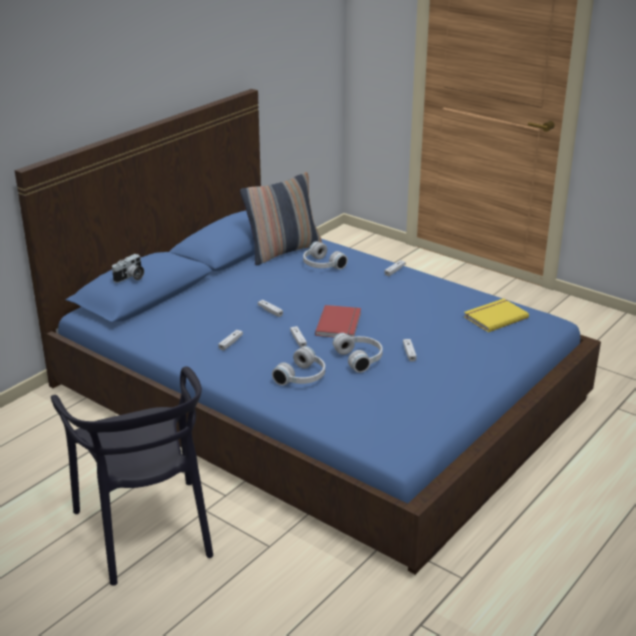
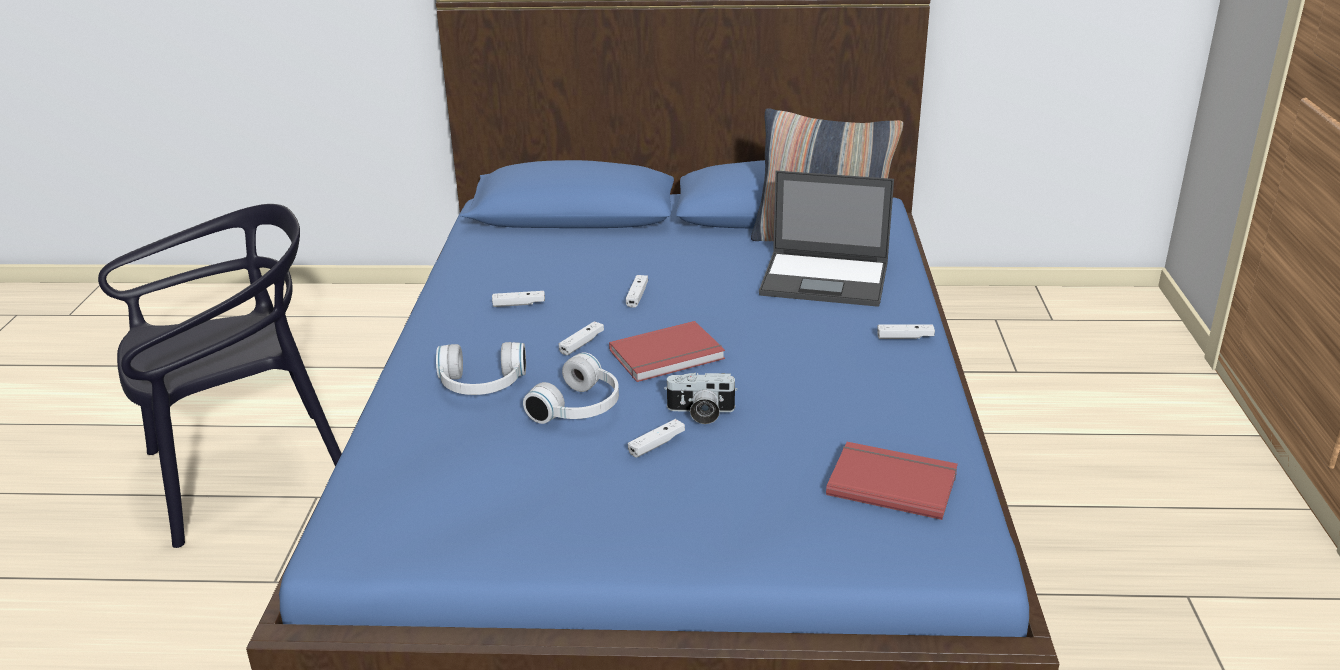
camera: 55 degrees right, 0 degrees up
black chair [51,366,213,586] -> black chair turned 150 degrees counterclockwise [98,204,342,548]
camera [112,254,144,283] -> camera moved to [664,373,738,424]
white headphones [303,241,348,270] -> laptop [759,171,894,307]
yellow book [464,298,529,332] -> red book [826,442,958,520]

